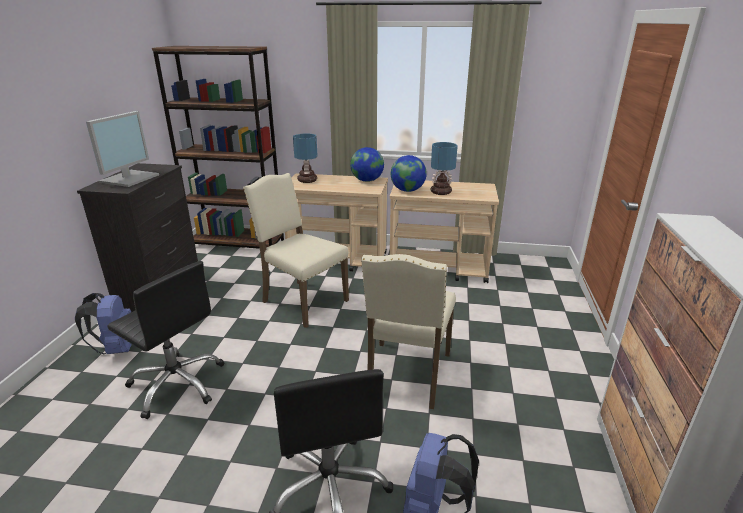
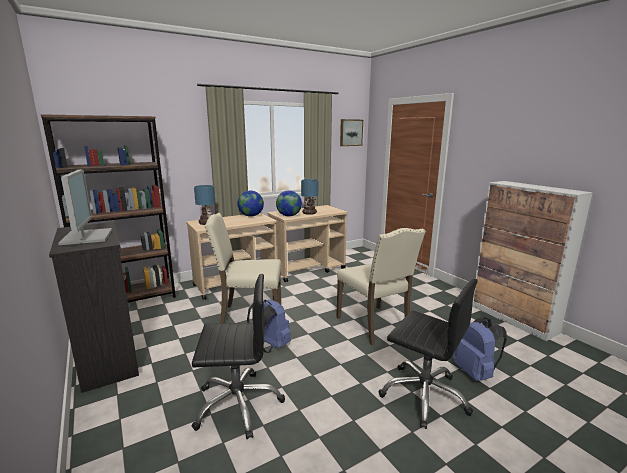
camera: 40 degrees left, 10 degrees down
blue backpack [75,293,132,354] -> blue backpack moved to [247,300,291,353]
none -> picture [340,119,363,146]

